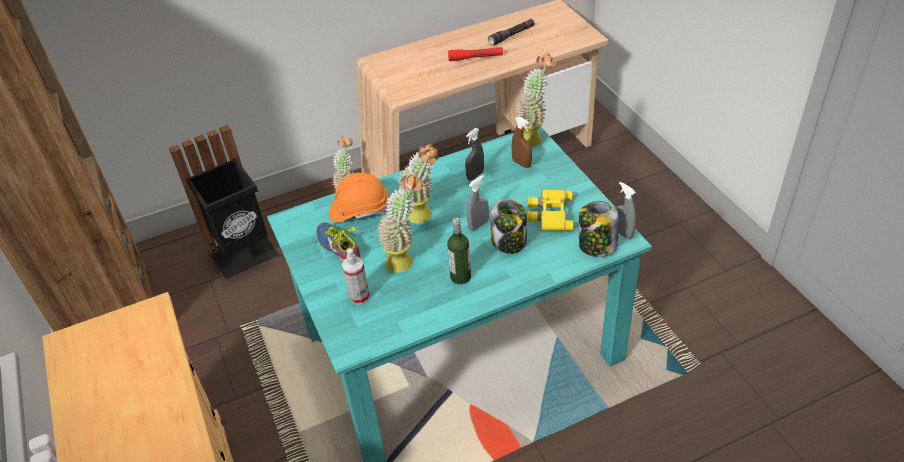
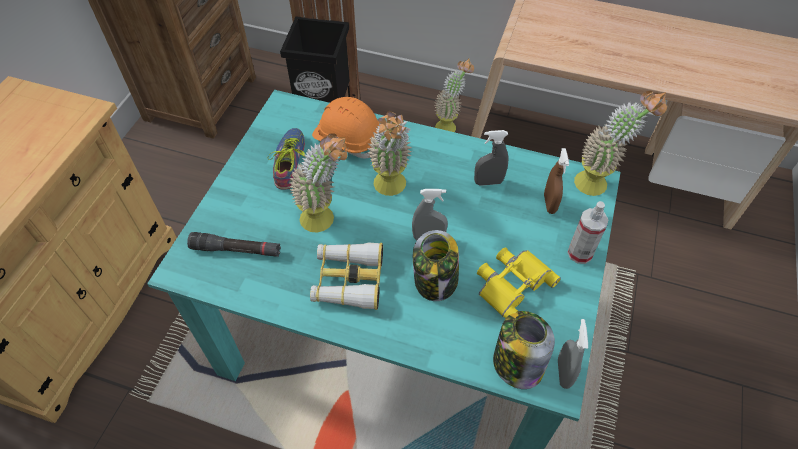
camera: 40 degrees right, 10 degrees up
spray bottle [342,249,370,305] -> spray bottle moved to [567,201,609,264]
bottle [447,218,471,284] -> binoculars [310,243,383,310]
red flashlight [448,47,503,61] -> none
black flashlight [488,19,535,46] -> black flashlight moved to [187,232,281,257]

